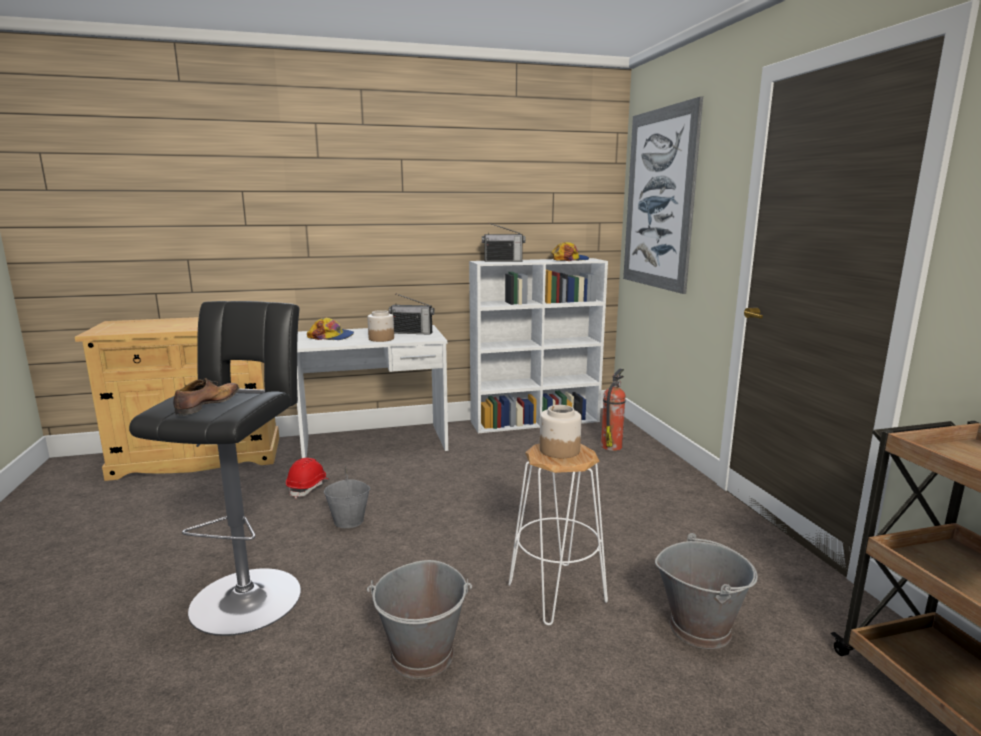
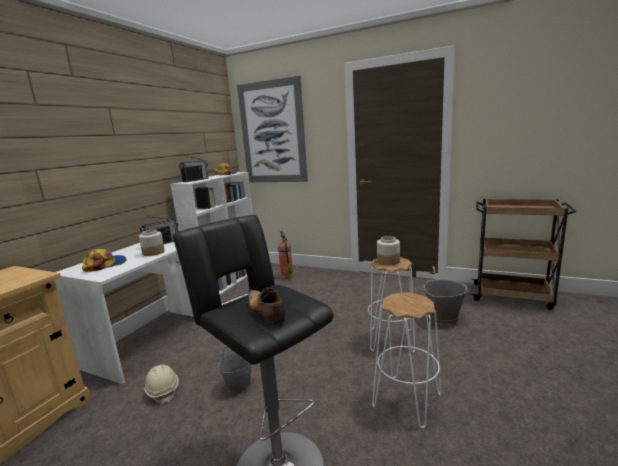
camera: 50 degrees left, 0 degrees up
red hard hat [286,458,328,499] -> beige hard hat [144,365,179,403]
grey bucket [367,560,472,679] -> white stool [372,292,442,428]

